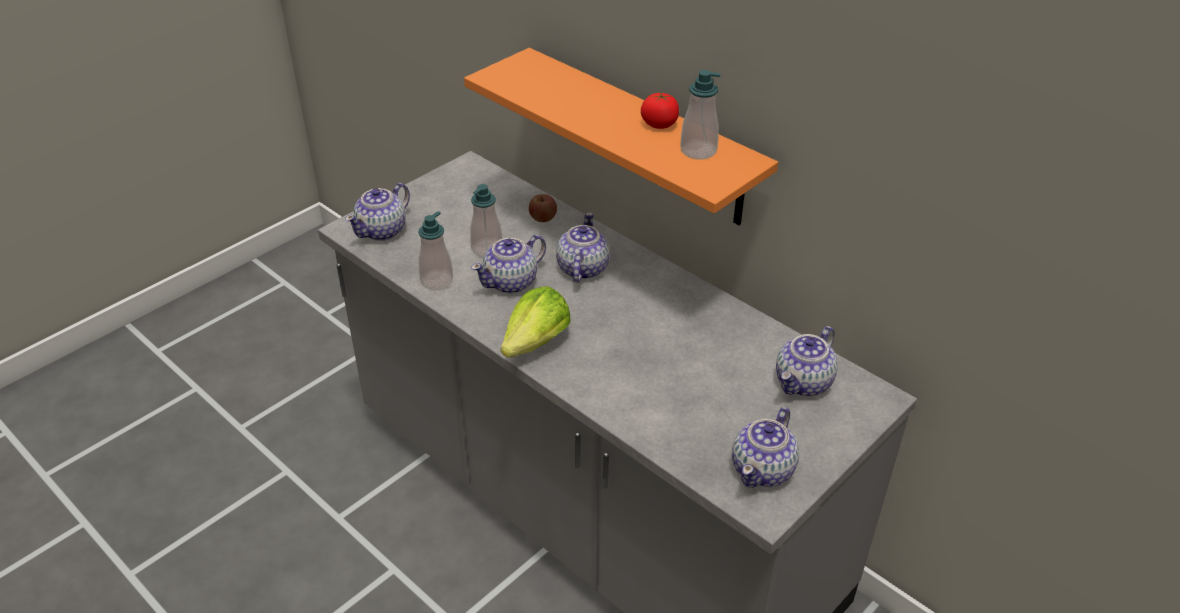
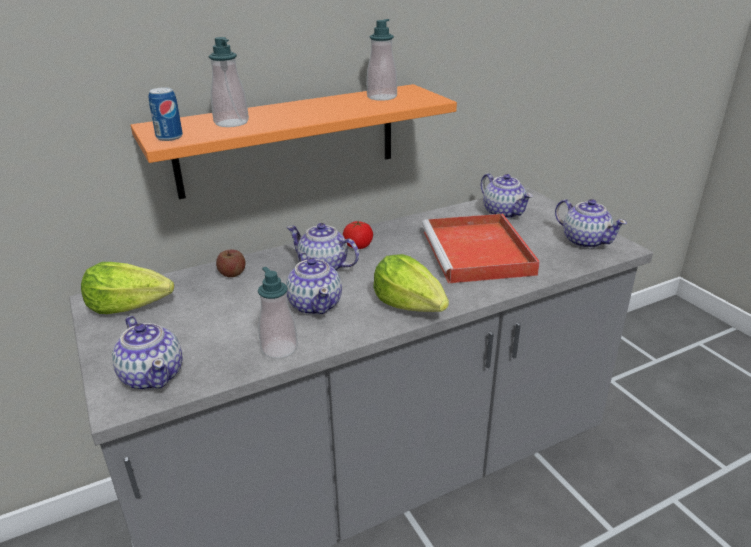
camera: 70 degrees left, 10 degrees down
soap dispenser [470,184,502,257] -> soap dispenser moved to [209,37,249,127]
tomato [641,93,679,129] -> tomato moved to [343,221,373,249]
none -> lettuce [81,262,174,314]
none -> can [148,87,183,141]
none -> red tray [422,214,540,284]

